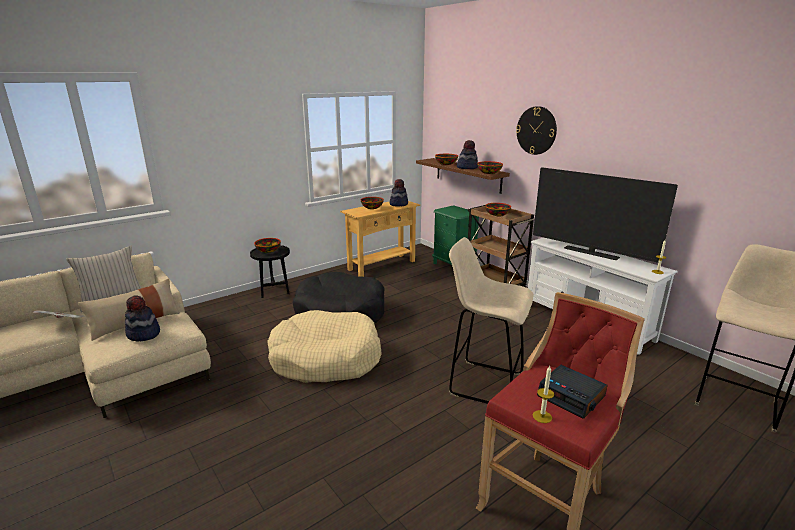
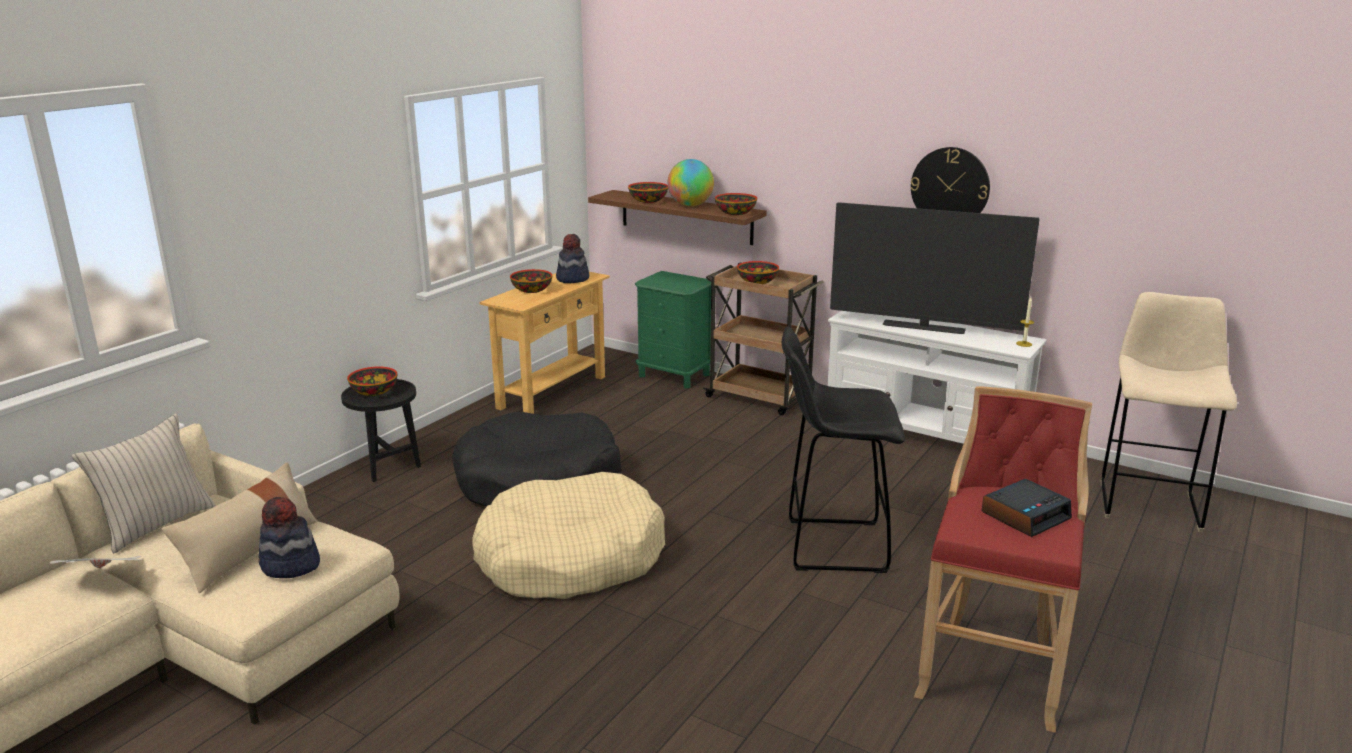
camera: 20 degrees left, 0 degrees up
beige stool [449,237,534,404] -> black stool [782,326,905,573]
hat [457,140,478,169] -> globe [668,159,714,206]
wall clock [516,106,557,155] -> wall clock moved to [910,147,990,213]
candle [533,366,554,423] -> none
alarm clock [537,365,608,419] -> alarm clock turned 60 degrees counterclockwise [982,479,1072,537]

